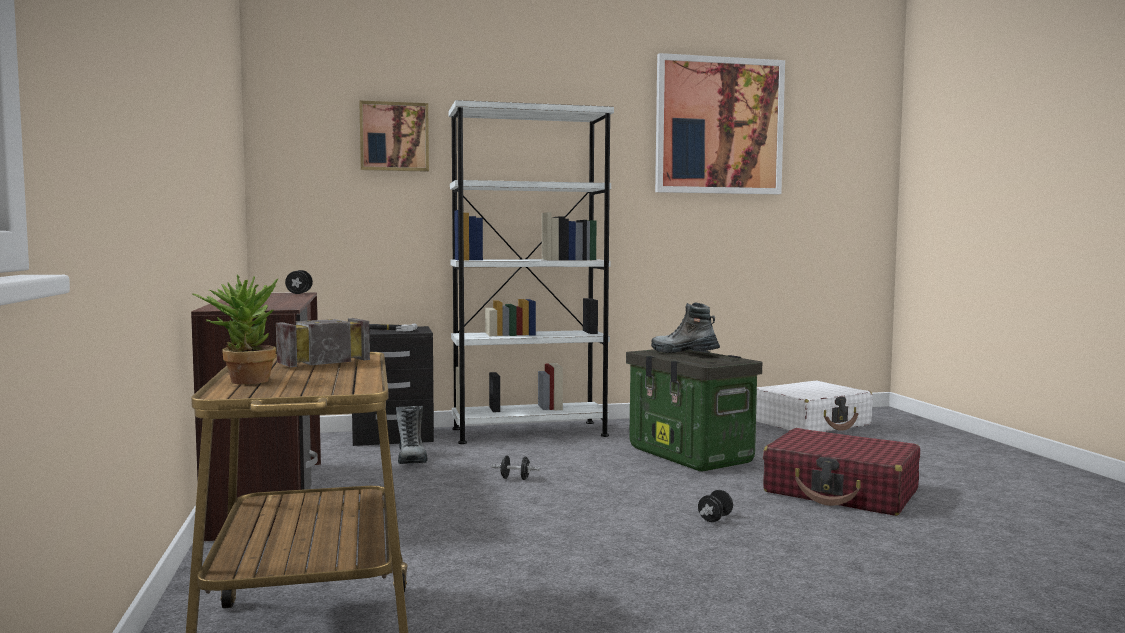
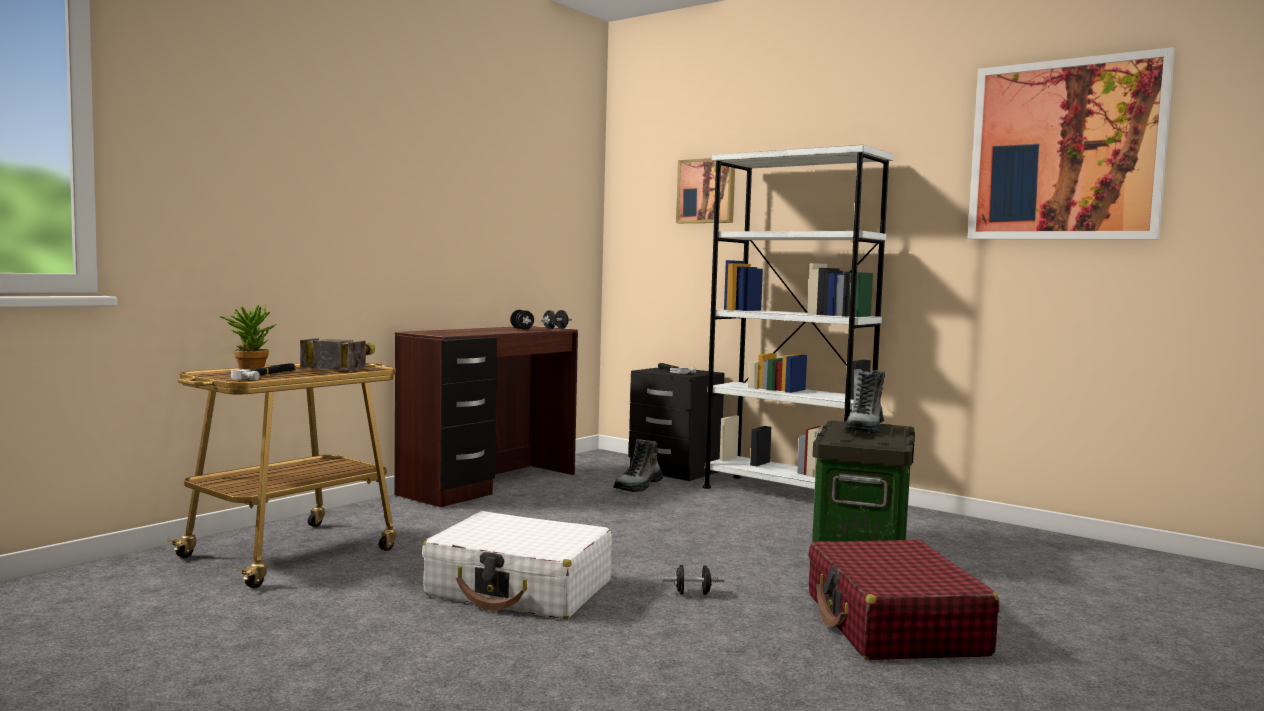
camera: 50 degrees right, 0 degrees up
black dumbbell [491,455,540,480] -> black dumbbell moved to [510,310,534,330]
boot [651,303,720,353] -> boot turned 150 degrees counterclockwise [844,369,885,434]
white suitcase [756,381,872,432] -> white suitcase moved to [422,511,612,620]
none -> hammer [231,363,296,381]

